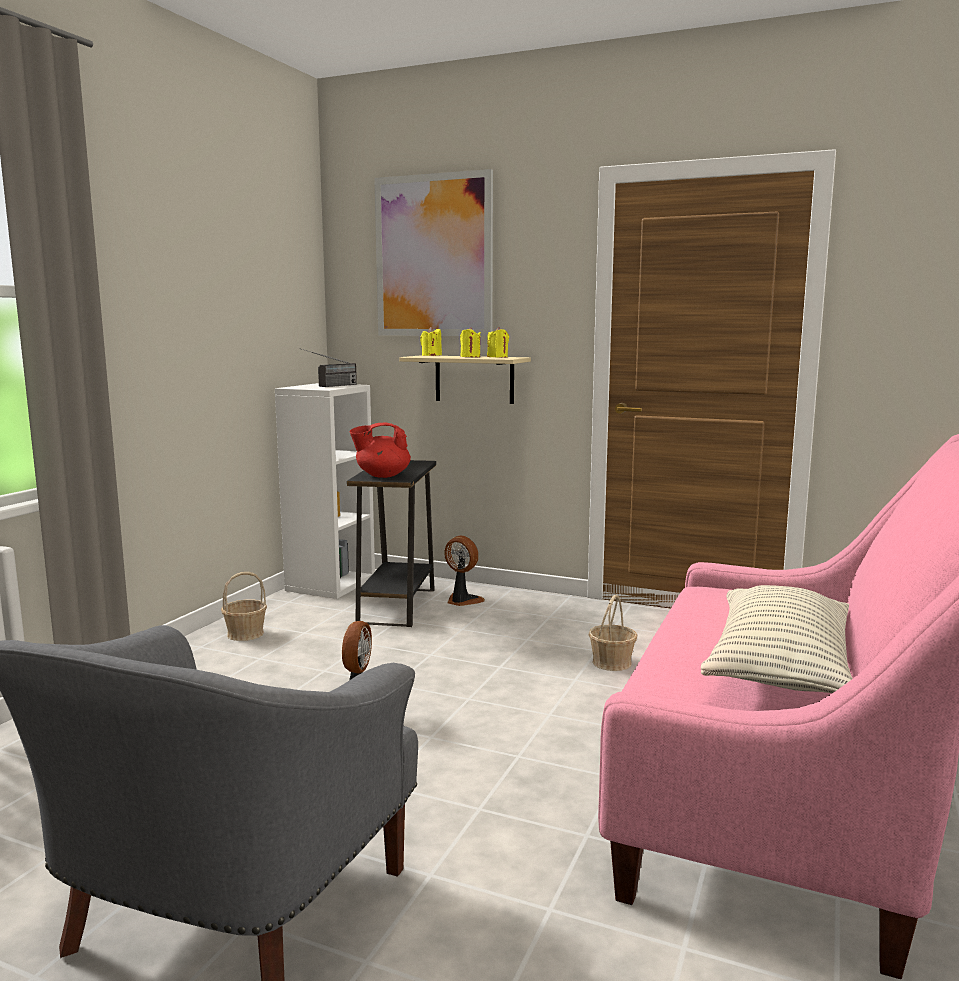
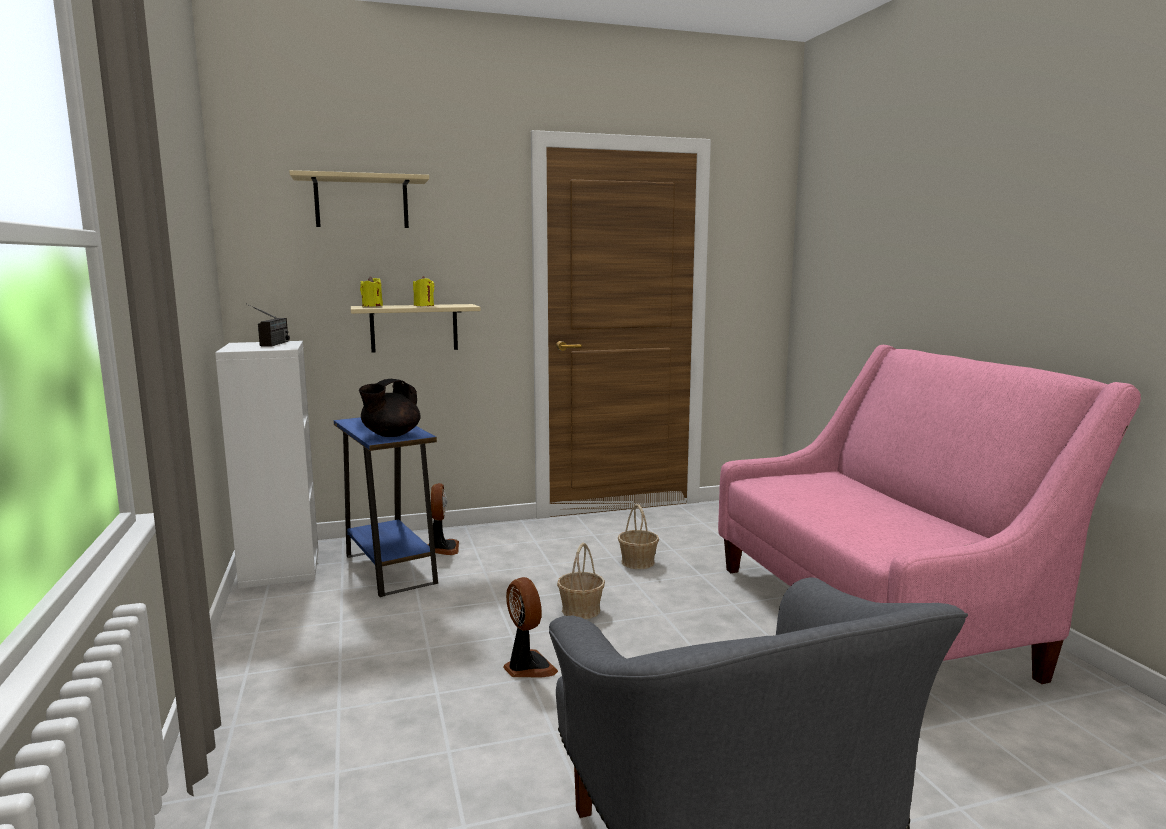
camera: 40 degrees left, 0 degrees up
basket [221,572,267,641] -> basket moved to [557,543,605,619]
black side table [347,460,436,627] -> blue side table [334,417,438,597]
red teapot [350,423,411,478] -> black teapot [359,379,421,437]
picture [374,169,493,336] -> beige shelf [289,170,429,228]
fan [444,536,485,606] -> fan turned 90 degrees clockwise [428,483,459,555]
yellow candle [487,327,509,357] -> none
pillow [701,585,853,693] -> none

